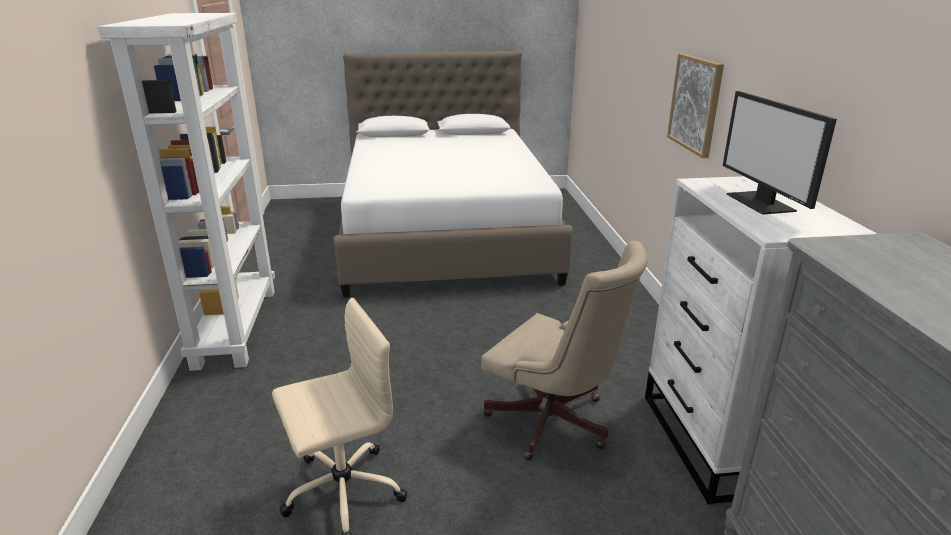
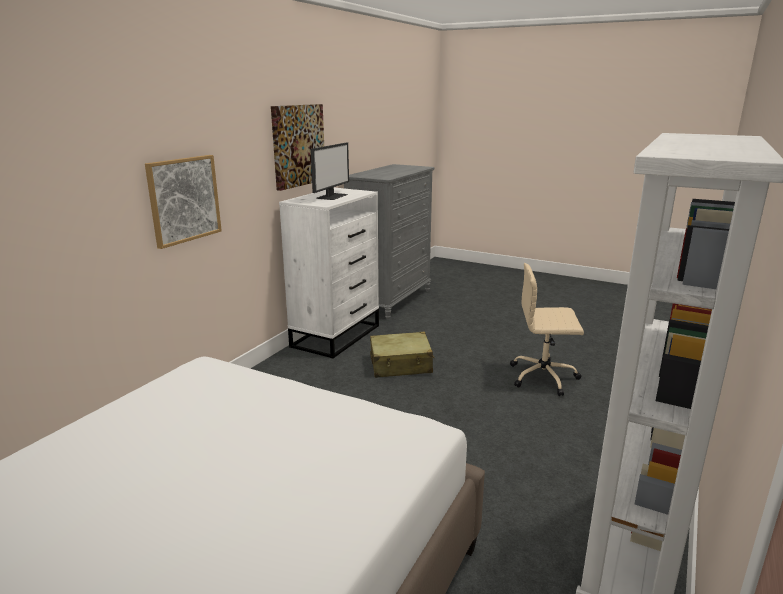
camera: 145 degrees left, 5 degrees down
beige office chair [481,241,648,460] -> beige suitcase [370,332,435,378]
none -> picture [271,104,324,191]

